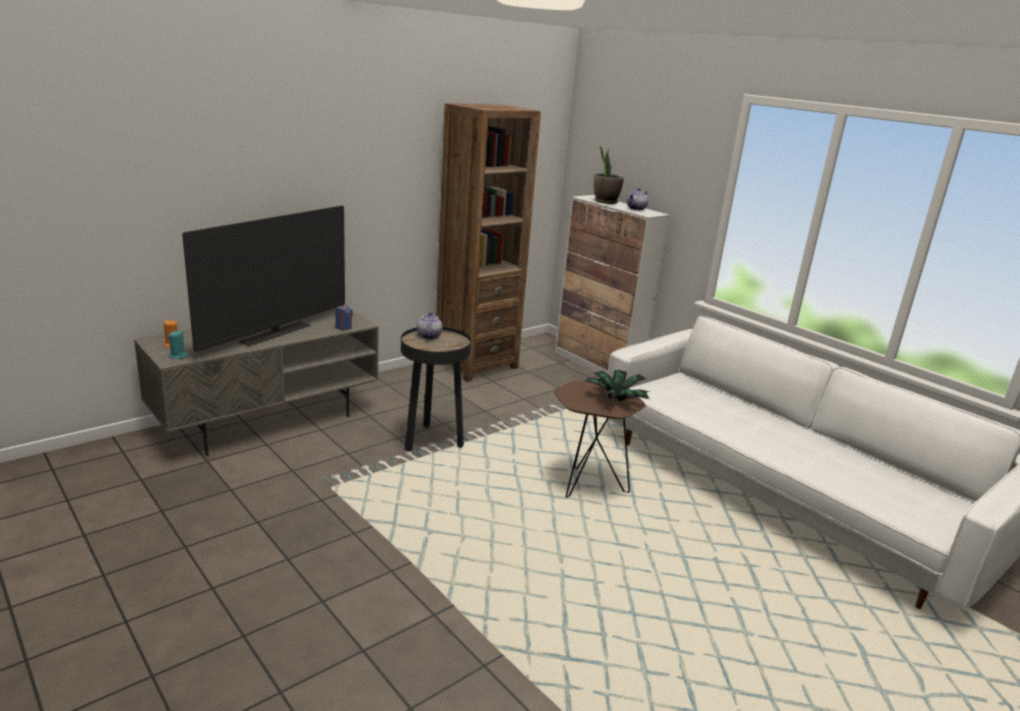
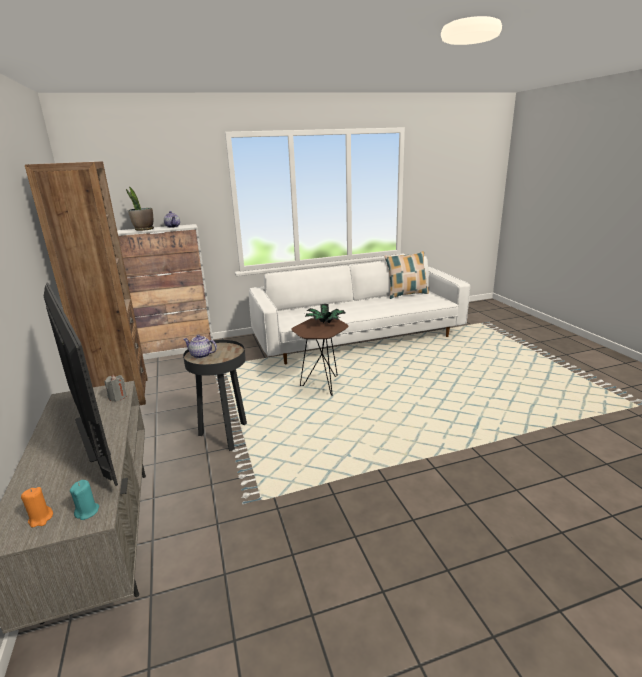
camera: 65 degrees left, 0 degrees up
blue candle [335,305,353,330] -> grey candle [104,375,127,401]
none -> pillow [385,251,429,299]

